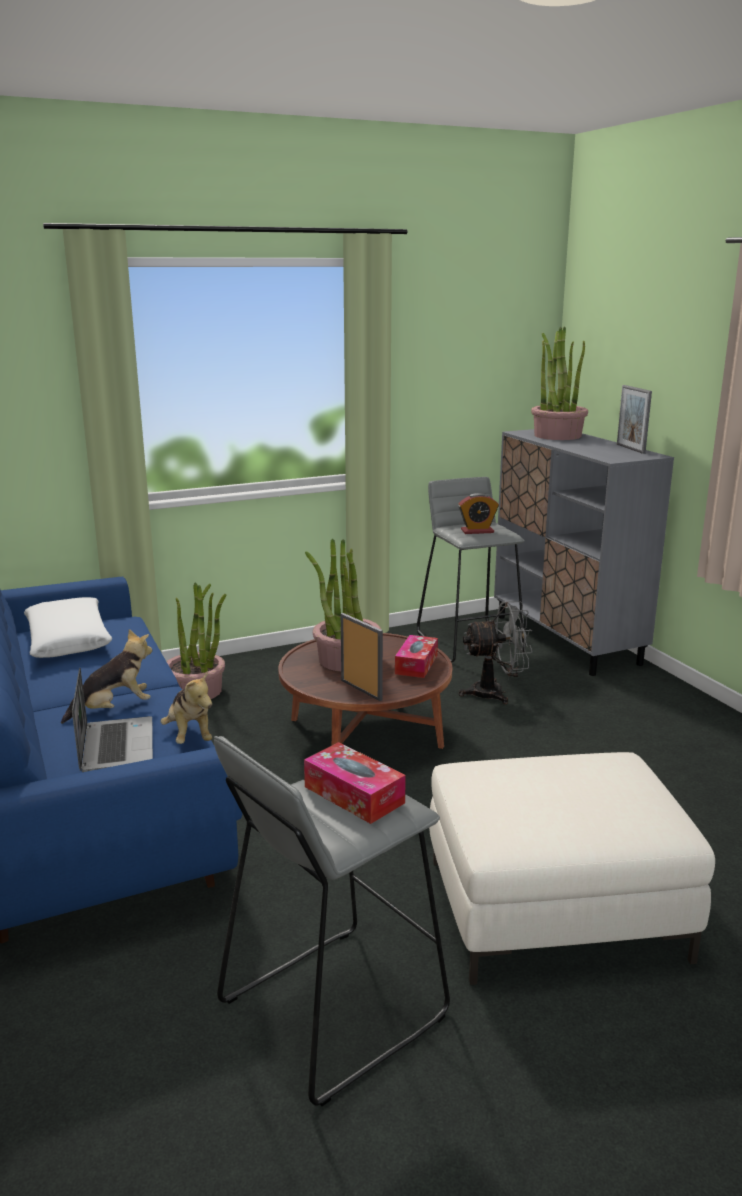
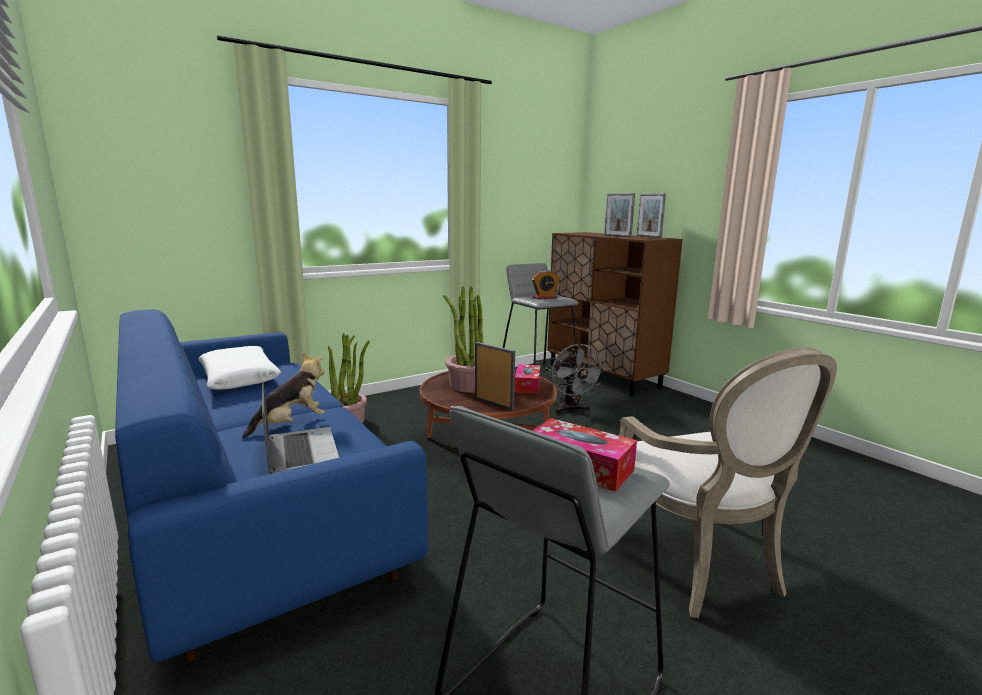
camera: 10 degrees left, 5 degrees down
plush toy [160,671,212,744] -> none
white ottoman [429,752,715,985] -> armchair [619,347,837,618]
grey fan [459,601,533,704] -> grey fan turned 90 degrees clockwise [552,343,606,414]
grey cabinet [494,429,674,676] -> brown cabinet [547,232,683,396]
potted plant [531,326,588,440] -> none
none -> picture frame [604,193,635,237]

